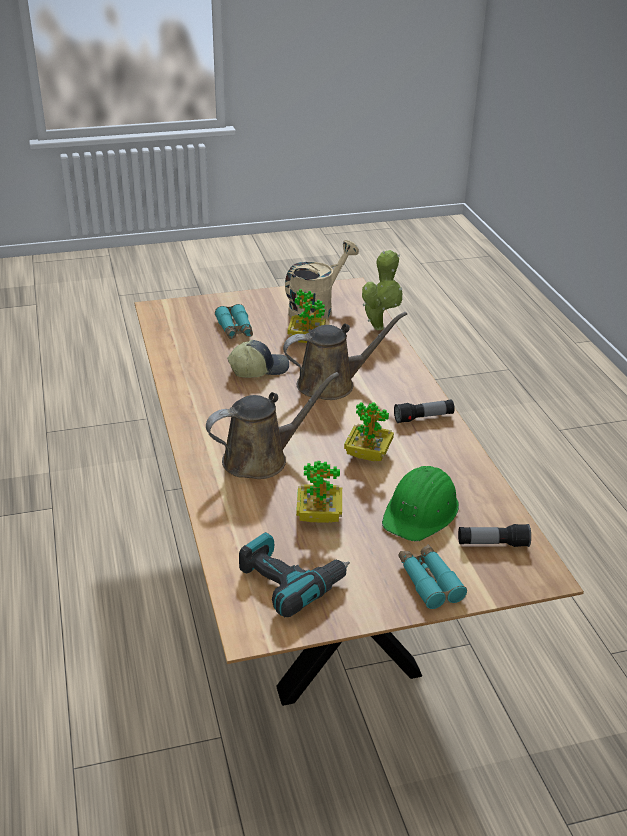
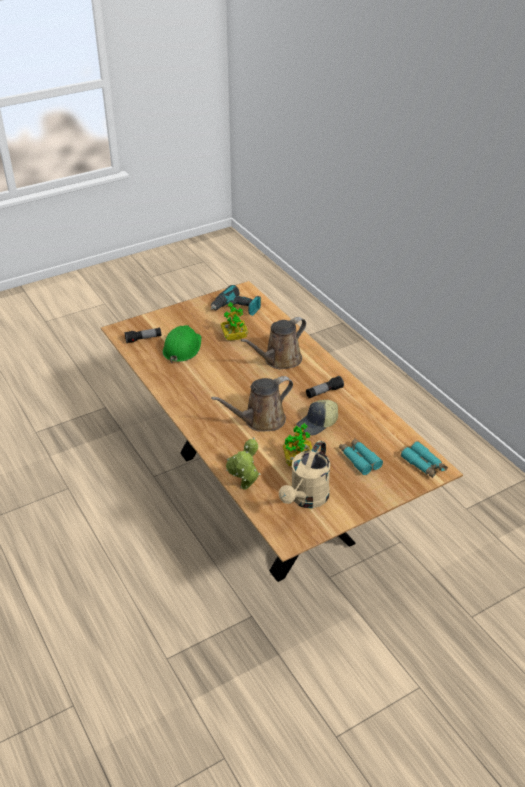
camera: 165 degrees right, 5 degrees up
potted plant [344,402,394,461] -> none
flashlight [394,400,455,423] -> flashlight moved to [306,376,344,398]
turquoise binoculars [398,544,467,609] -> turquoise binoculars moved to [401,441,448,478]

